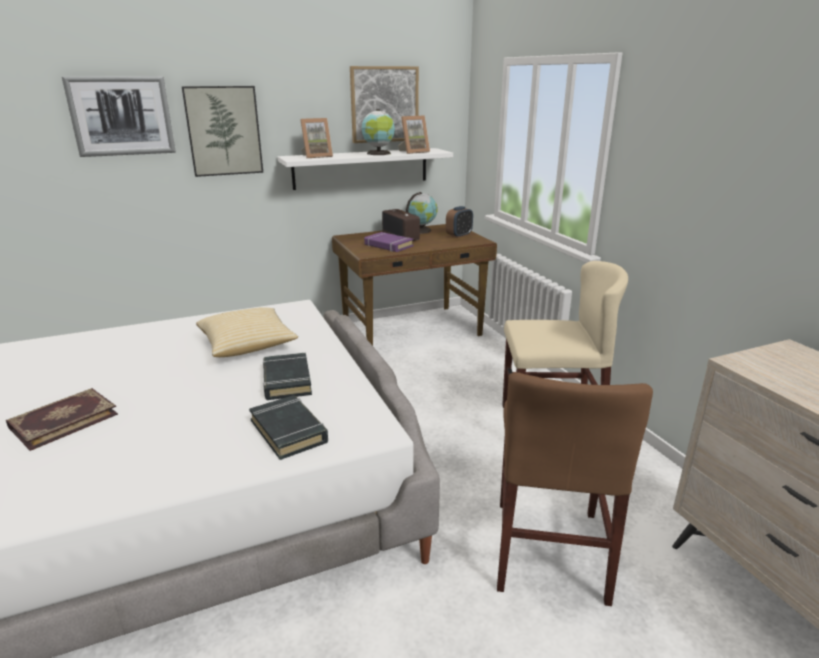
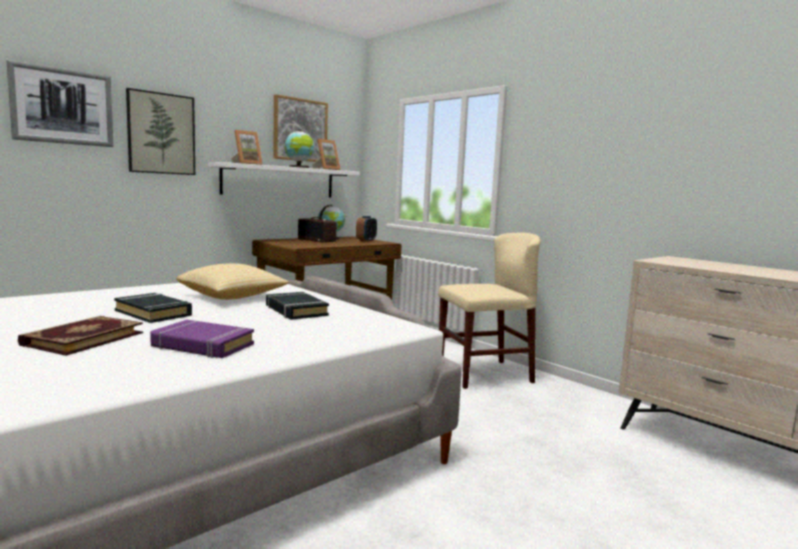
camera: 20 degrees left, 15 degrees down
black book [249,395,328,460] -> black book moved to [114,293,192,323]
purple book [364,232,413,252] -> purple book moved to [150,320,254,358]
brown chair [497,372,653,606] -> none

